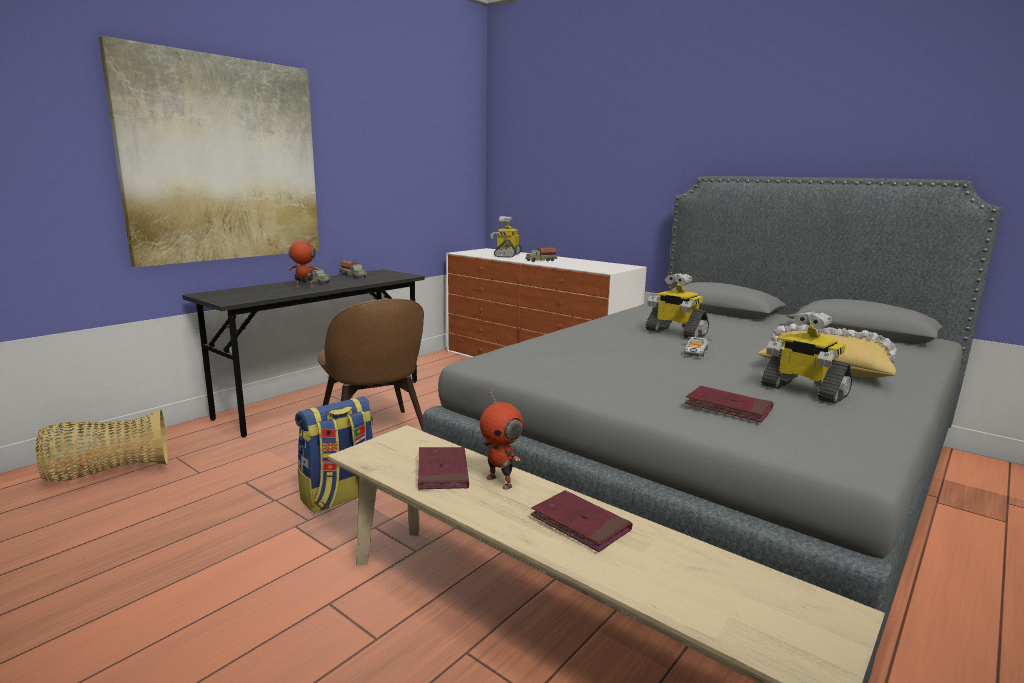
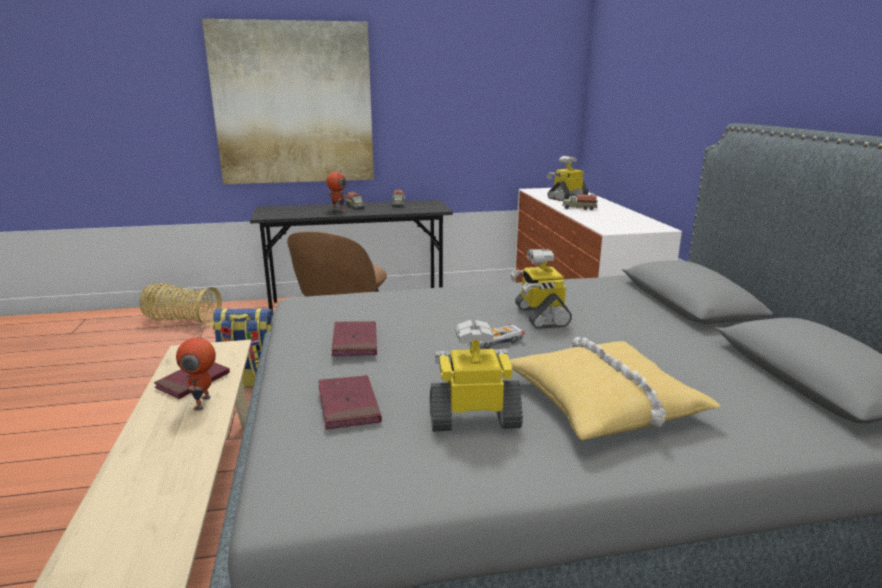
camera: 40 degrees right, 5 degrees up
red book [530,490,633,552] -> red book moved to [332,321,377,356]
toy robot [761,311,852,404] -> toy robot turned 90 degrees clockwise [430,320,523,432]

